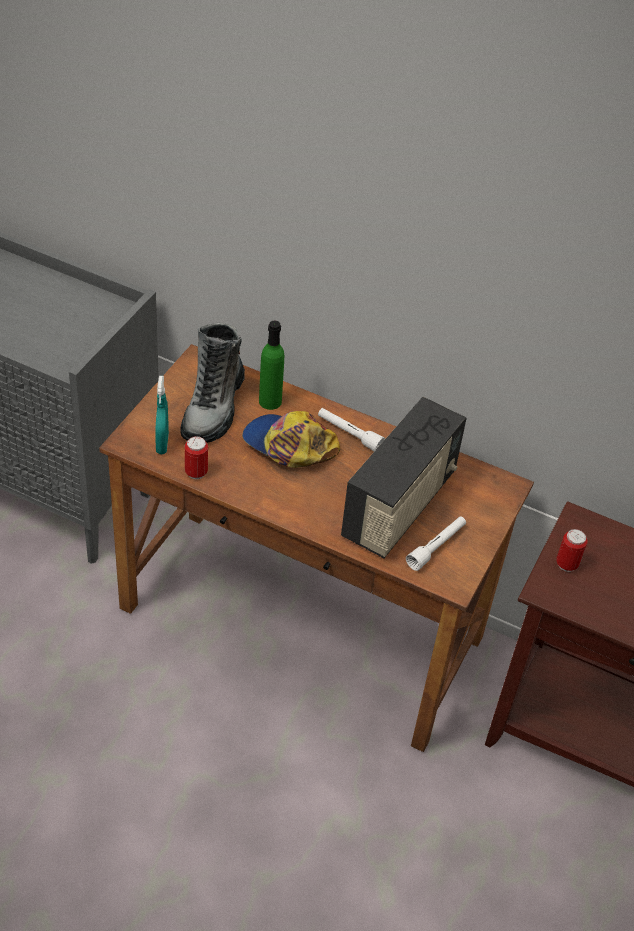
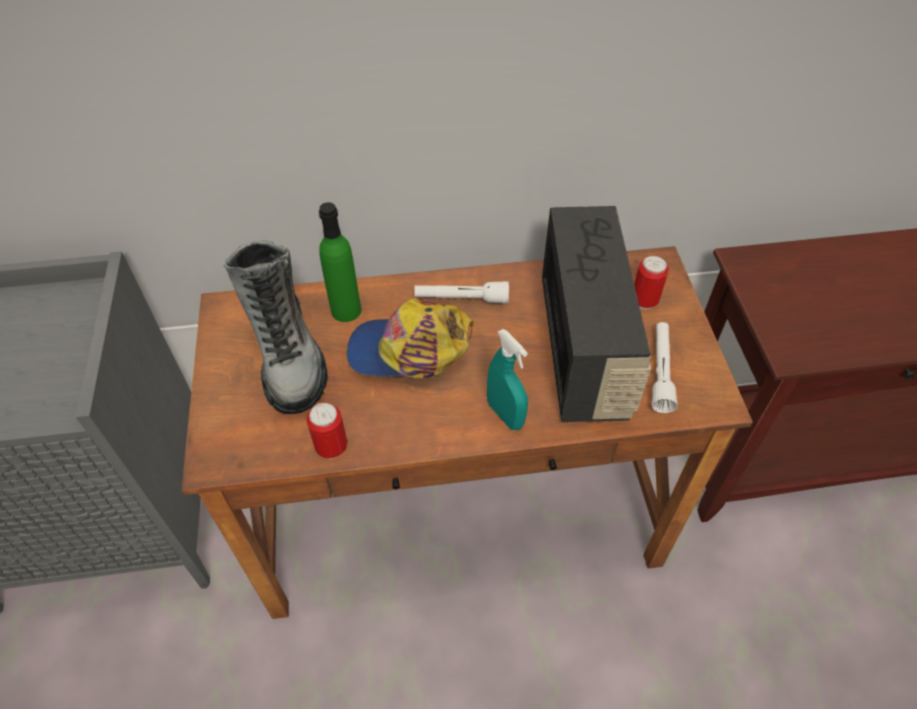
camera: 30 degrees left, 5 degrees up
turquoise spray bottle [155,376,169,454] -> turquoise spray bottle moved to [487,329,528,430]
can [556,529,588,572] -> can moved to [634,255,669,310]

